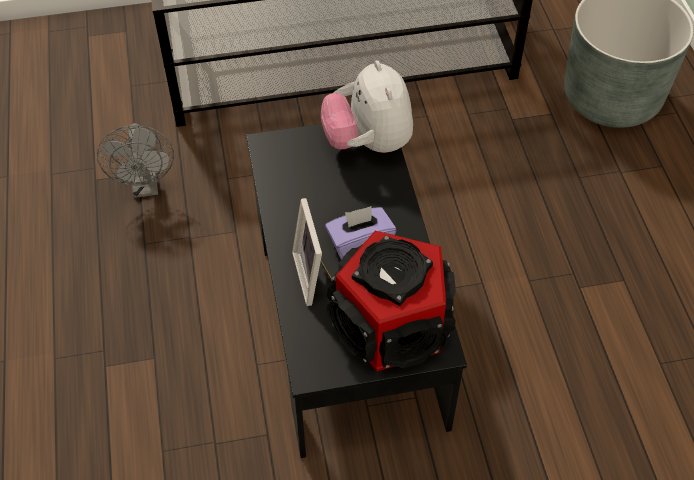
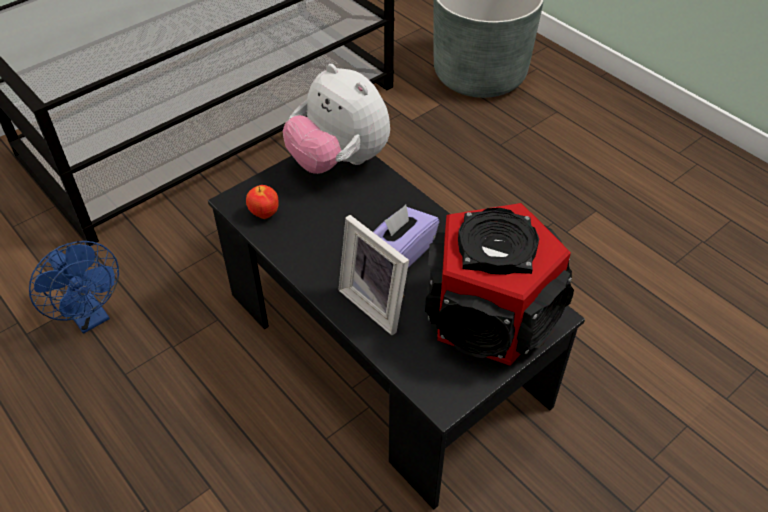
camera: 30 degrees left, 5 degrees down
grey fan [97,123,174,198] -> blue fan [29,241,119,334]
none -> apple [246,185,279,219]

